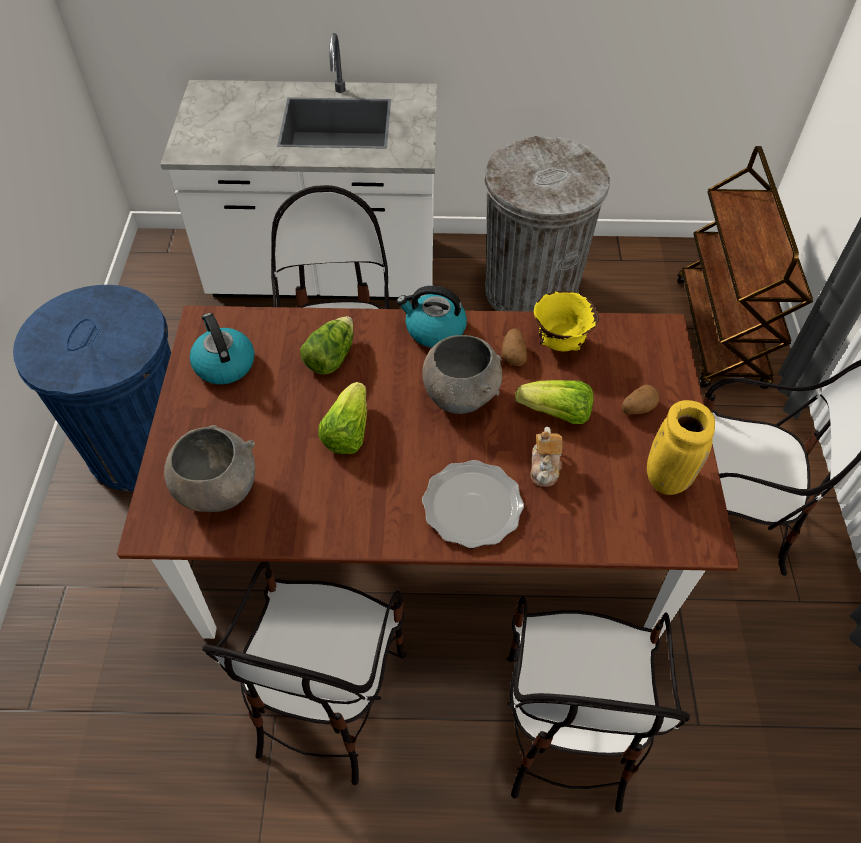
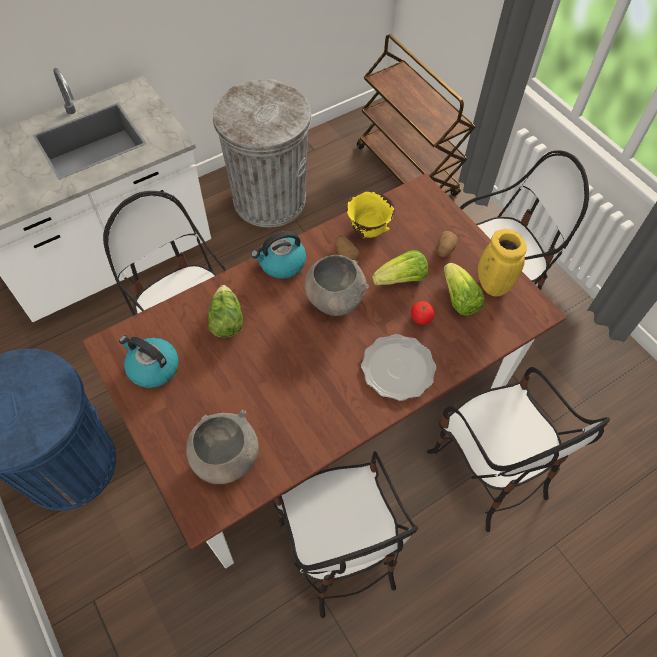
camera: 35 degrees left, 5 degrees up
lettuce [318,382,367,454] -> lettuce moved to [444,263,485,316]
teapot [531,427,563,487] -> tomato [411,301,434,325]

